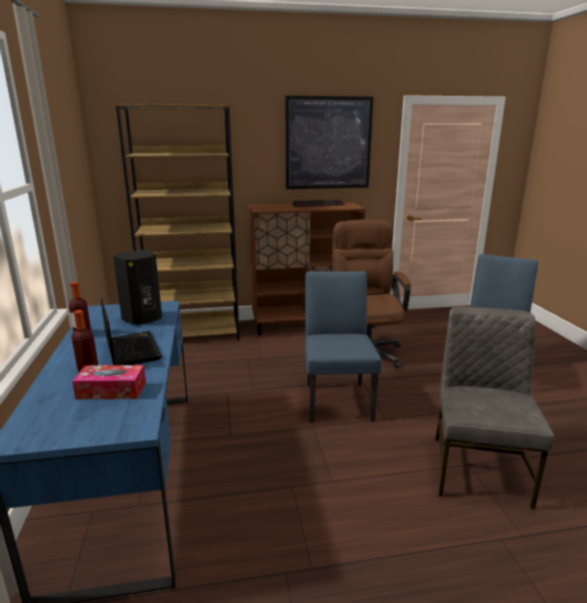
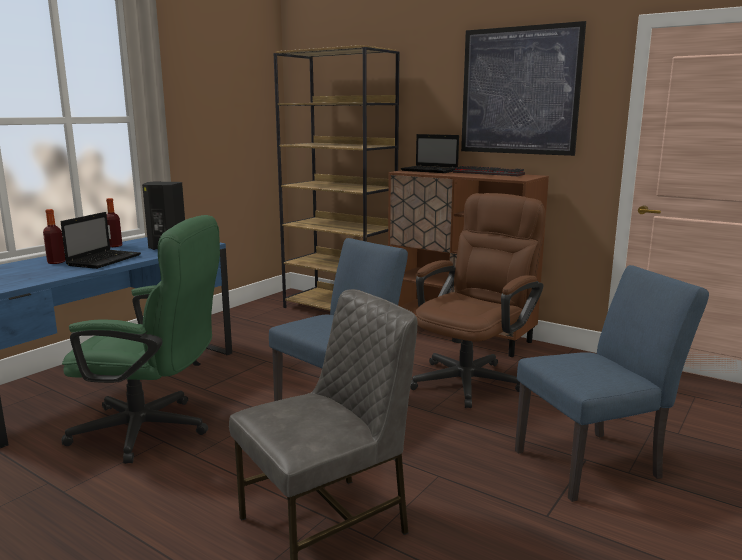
camera: 45 degrees right, 5 degrees down
tissue box [72,365,146,399] -> none
none -> green office chair [61,215,220,464]
none -> laptop [401,134,459,173]

